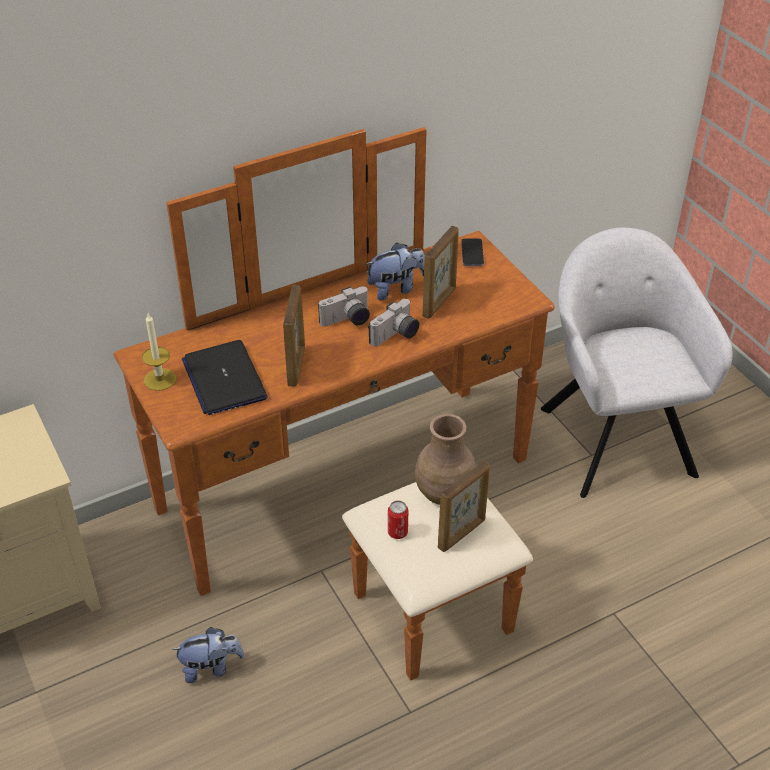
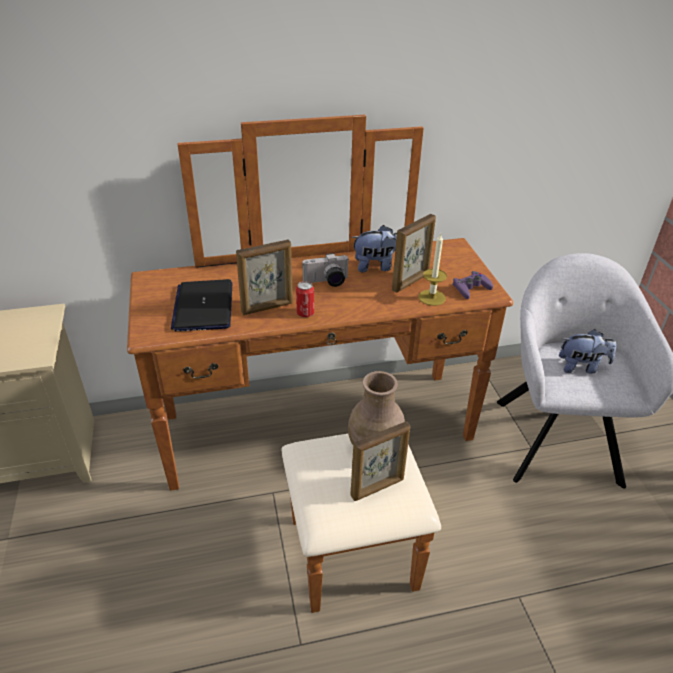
camera: 15 degrees right, 5 degrees down
candle [142,314,176,391] -> candle moved to [419,233,447,306]
plush toy [172,627,244,683] -> plush toy moved to [559,329,616,374]
picture frame [283,285,305,387] -> picture frame turned 45 degrees clockwise [236,240,293,315]
camera [368,299,419,347] -> none
can [388,500,408,539] -> can moved to [296,281,314,317]
phone [461,238,484,266] -> none
none -> purple game controller [453,271,493,299]

